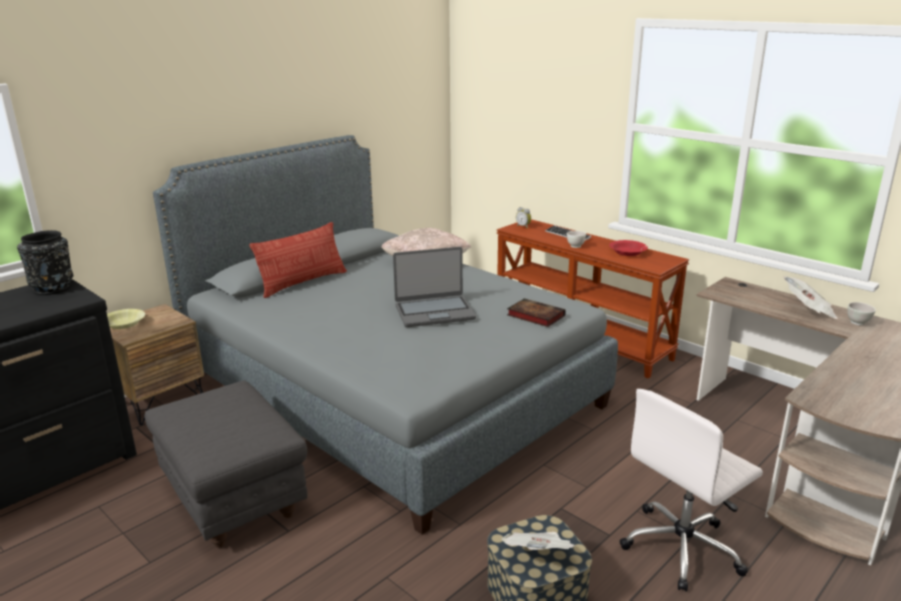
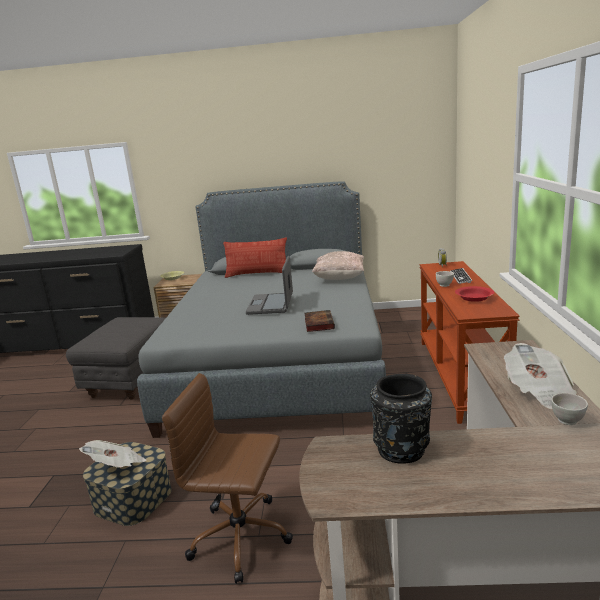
camera: 50 degrees right, 5 degrees down
black vase [17,230,73,295] -> black vase moved to [370,374,432,464]
laptop [393,247,476,327] -> laptop turned 60 degrees clockwise [246,256,293,315]
white office chair [619,389,763,592] -> brown office chair [162,373,293,584]

